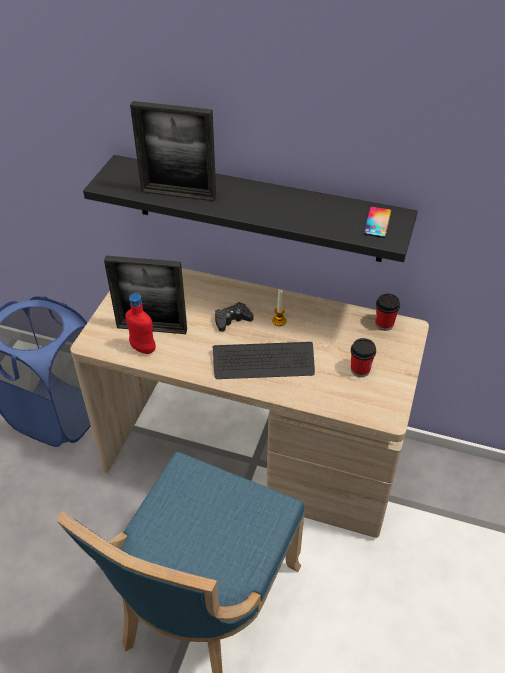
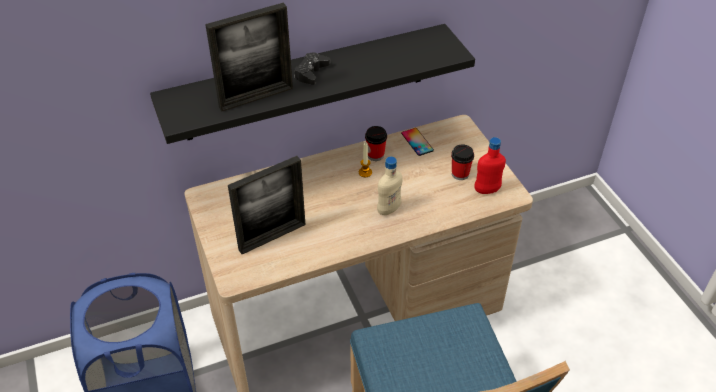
camera: 40 degrees left, 0 degrees up
red bottle [125,293,156,354] -> red bottle moved to [474,137,506,194]
keyboard [213,342,315,379] -> beige bottle [377,157,403,215]
black game controller [215,302,254,332] -> black game controller moved to [294,53,330,85]
phone [363,207,392,238] -> phone moved to [401,128,434,156]
cup [375,293,400,331] -> cup moved to [365,126,387,161]

